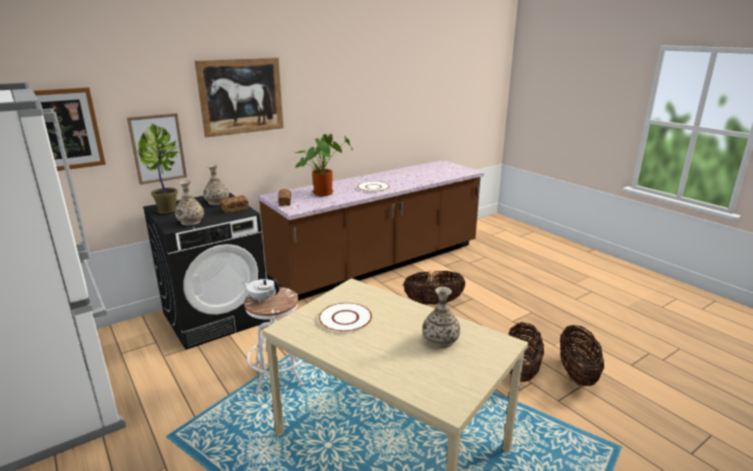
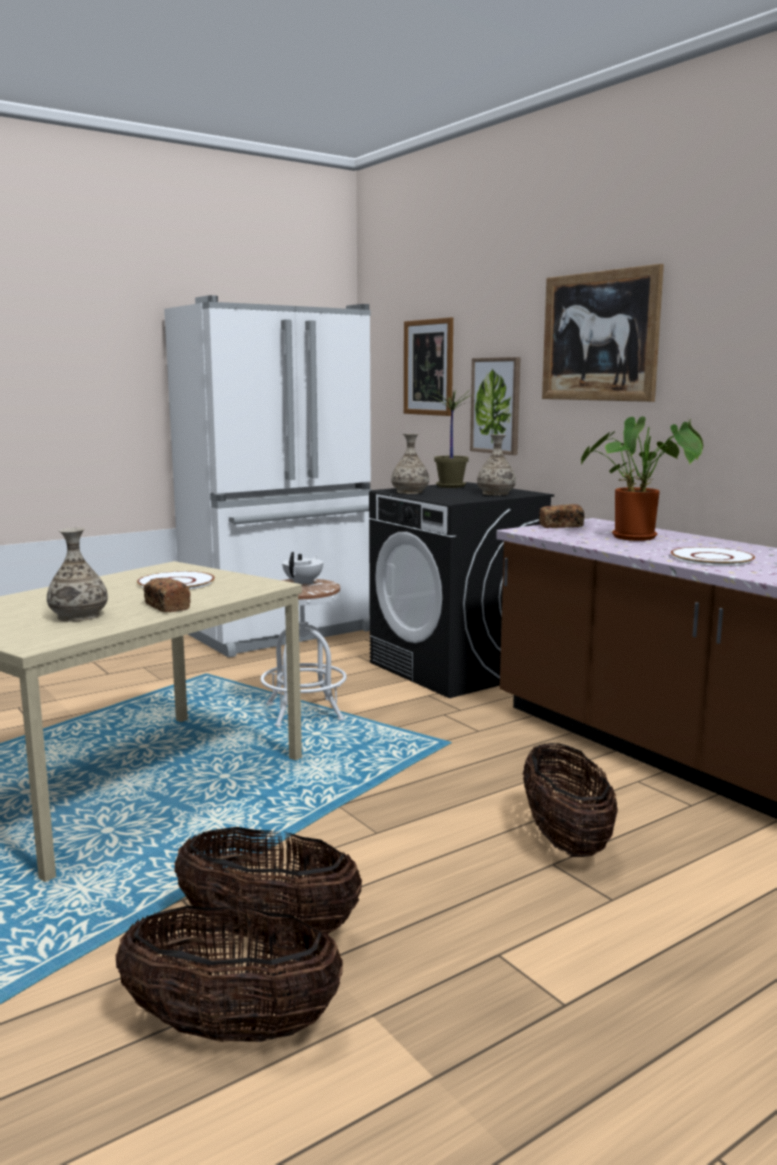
camera: 90 degrees right, 10 degrees down
bread [221,195,249,214] -> bread moved to [144,578,191,612]

